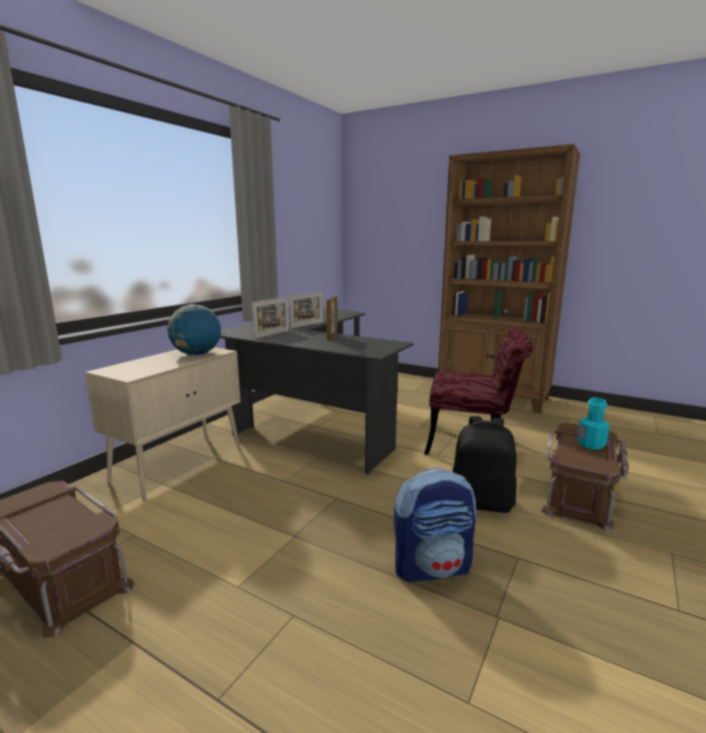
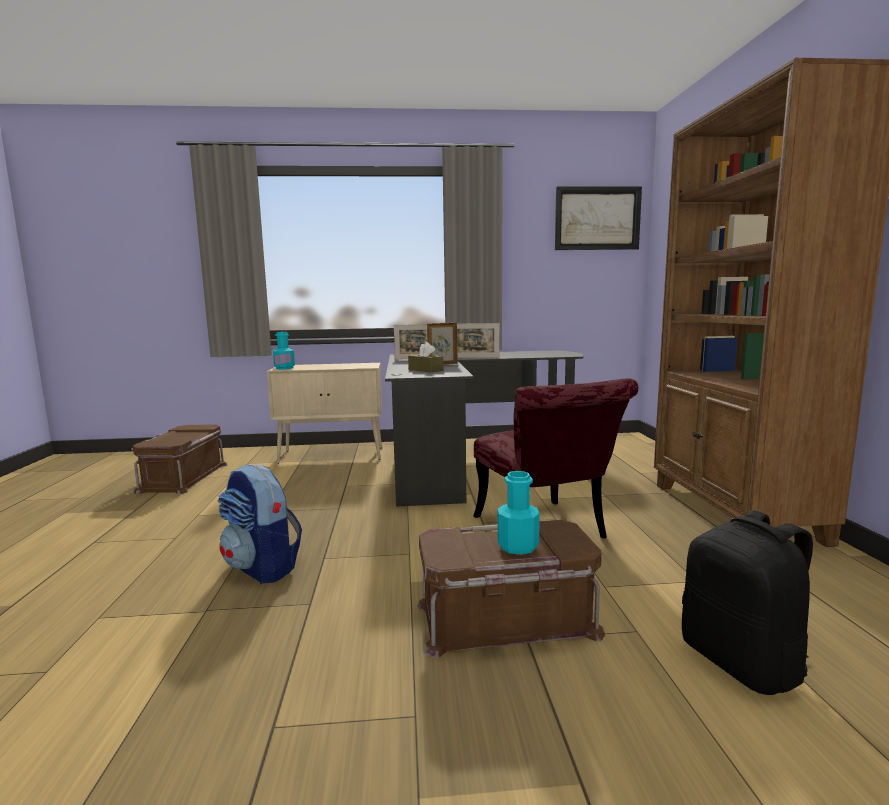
camera: 55 degrees right, 5 degrees down
globe [167,304,221,355] -> none
black backpack [453,416,517,513] -> black backpack moved to [682,510,813,695]
none -> turquoise bottle [273,332,295,369]
none -> brown tissue box [408,342,444,373]
none -> picture [555,187,642,250]

